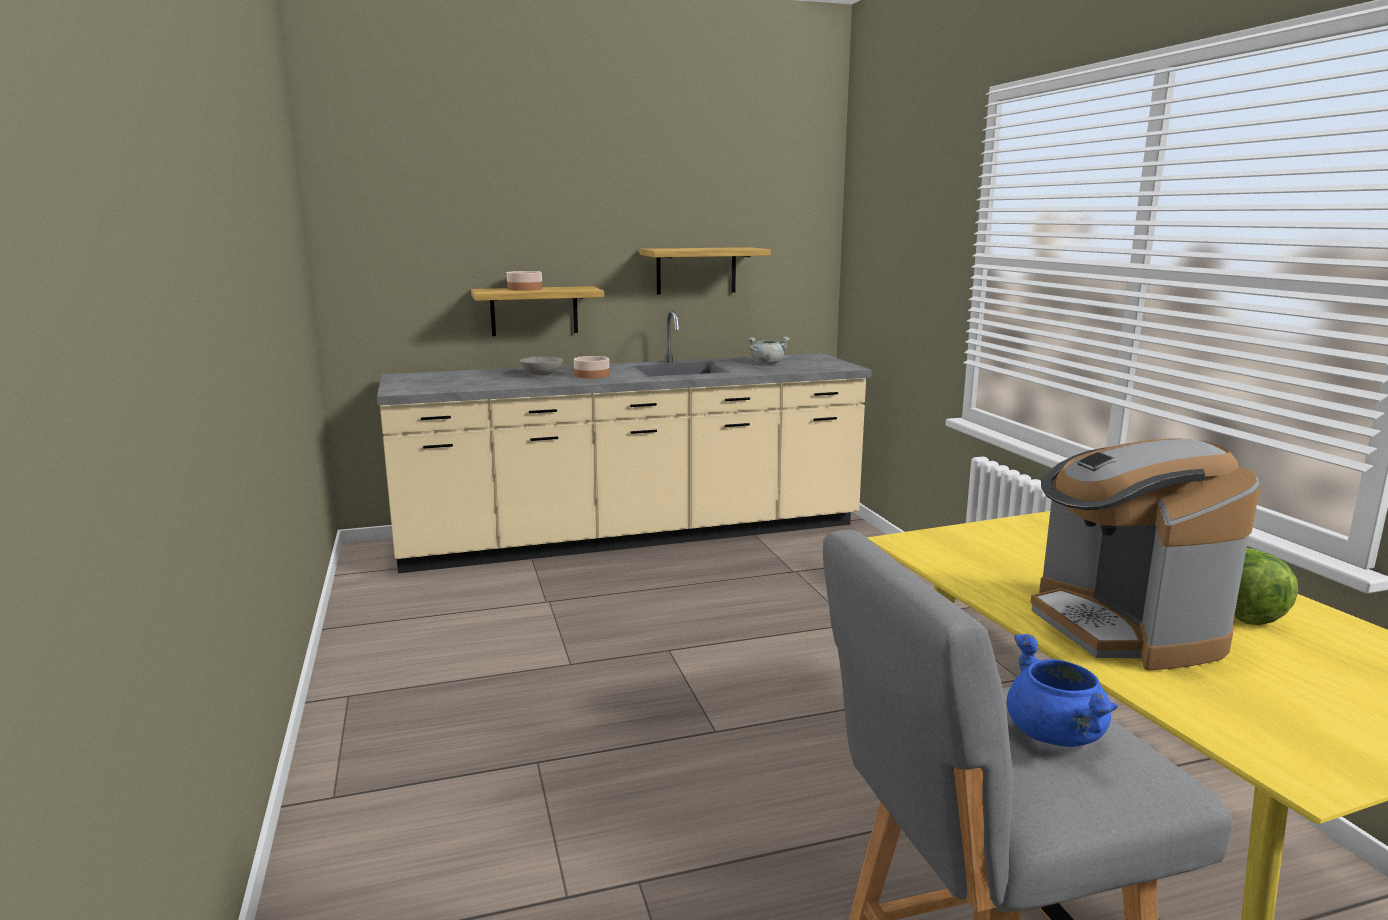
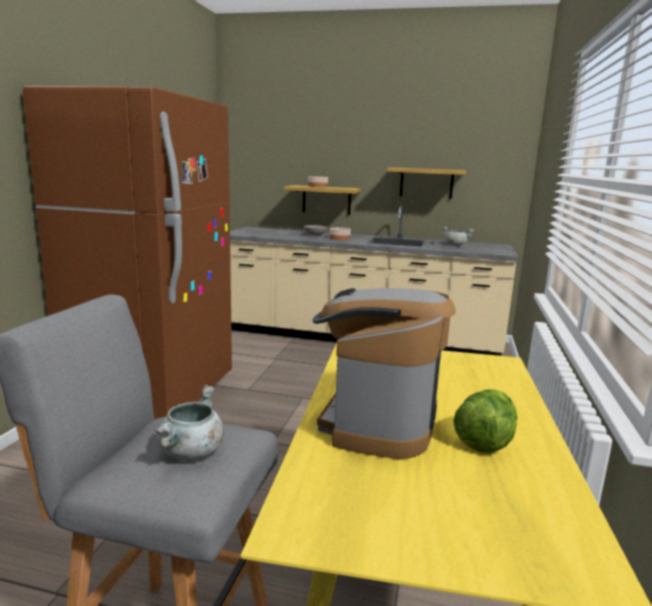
camera: 30 degrees right, 0 degrees up
blue cooking pot [1007,634,1118,747] -> grey cooking pot [155,385,224,460]
none -> brown fridge [22,86,232,419]

